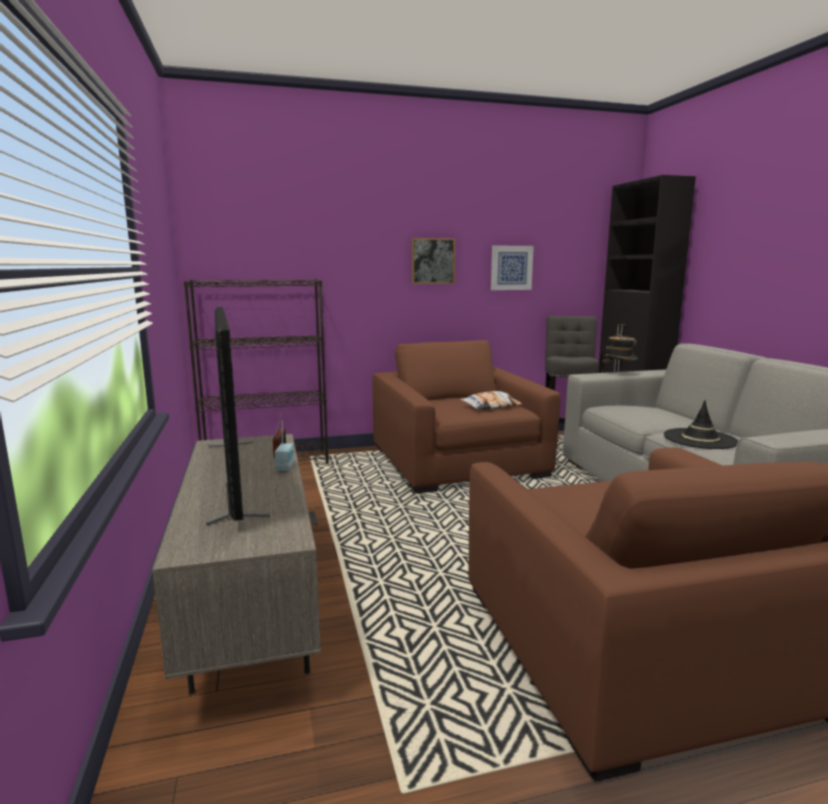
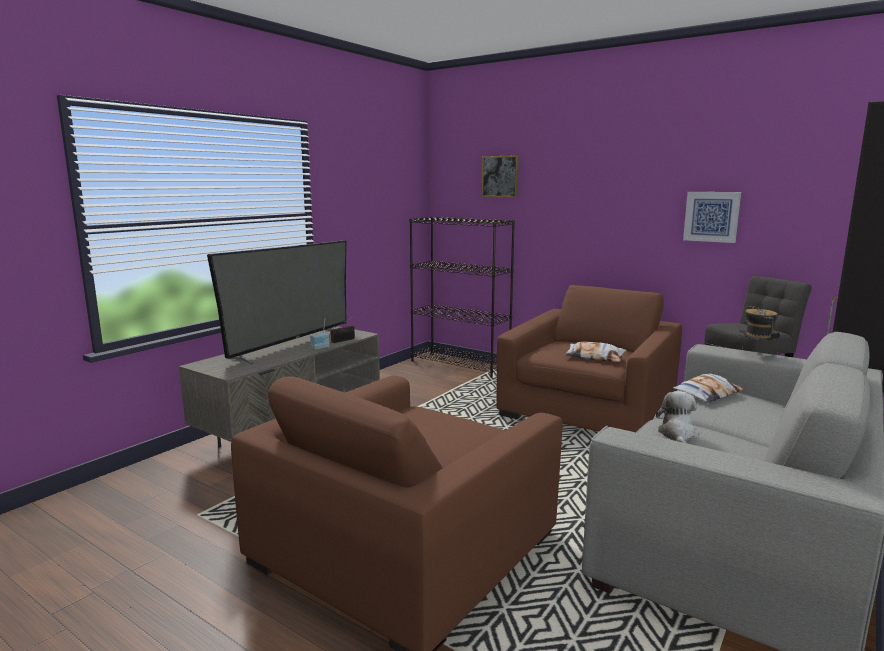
camera: 50 degrees right, 0 degrees up
picture [412,238,455,284] -> picture moved to [482,155,519,197]
black hat [664,400,738,449] -> plush toy [656,391,699,443]
none -> pillow [673,374,744,403]

